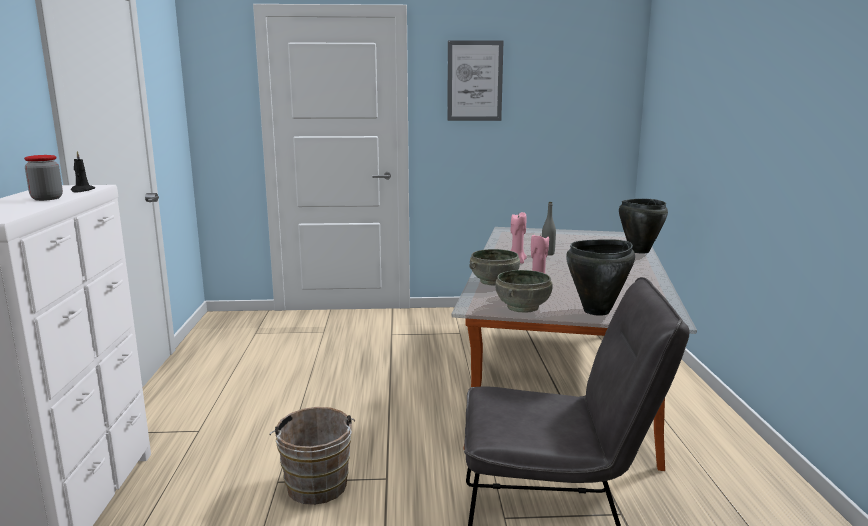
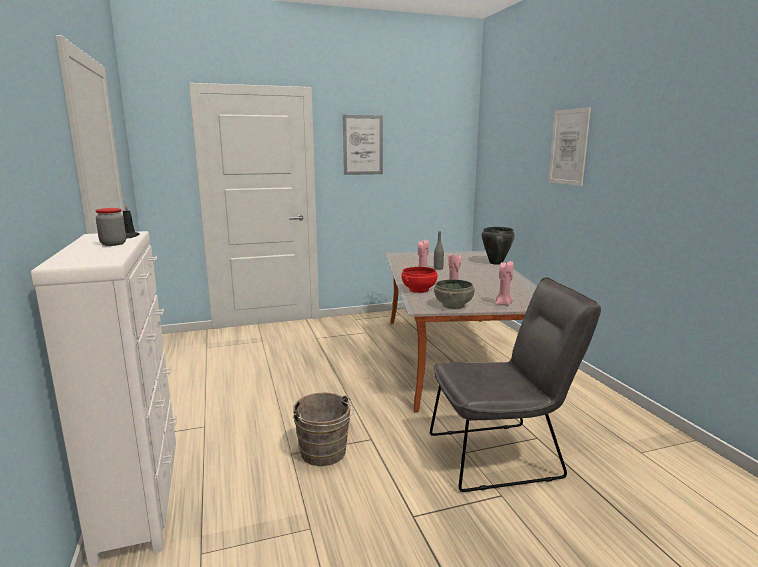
camera: 15 degrees left, 0 degrees up
grey bowl [469,249,520,286] -> red bowl [401,267,437,293]
black cooking pot [566,239,635,315] -> pink candle [496,261,513,306]
none -> picture [548,107,591,186]

